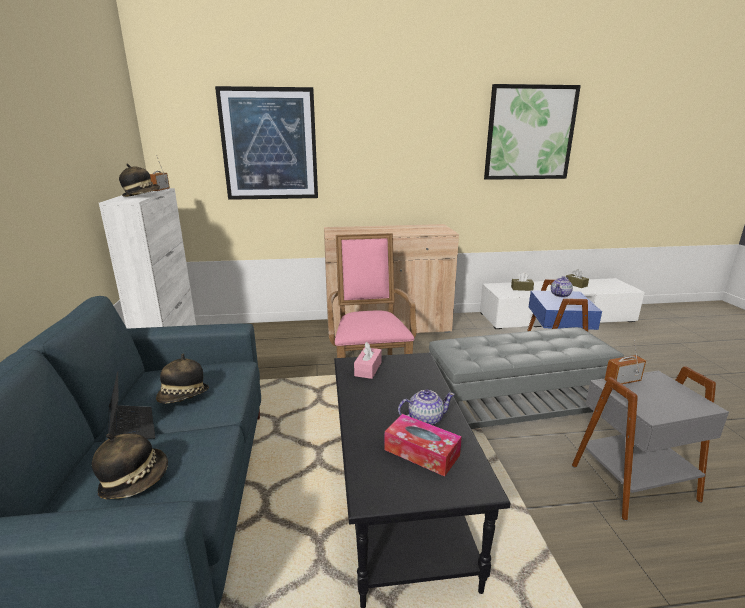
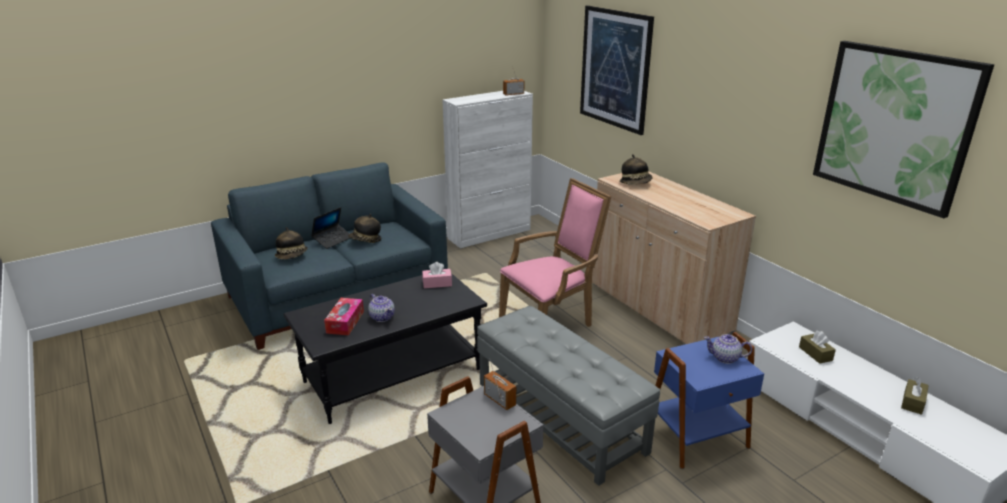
camera: 65 degrees right, 5 degrees up
hat [119,164,160,197] -> hat moved to [620,154,652,185]

